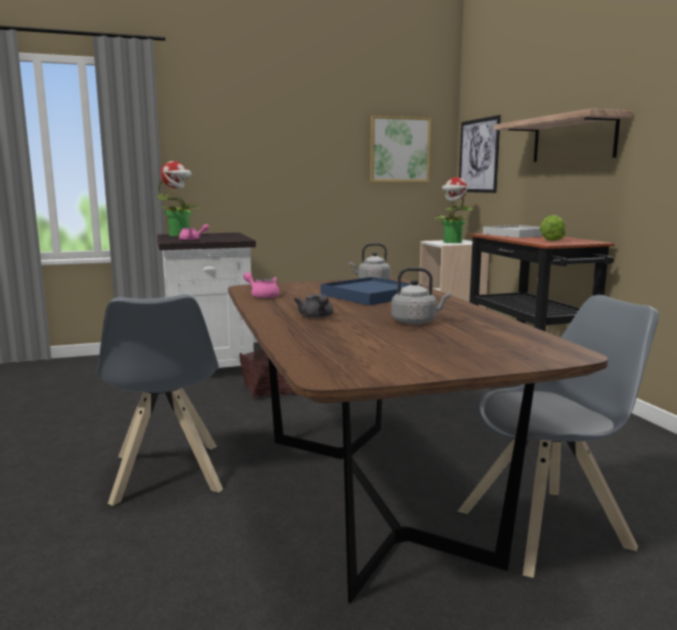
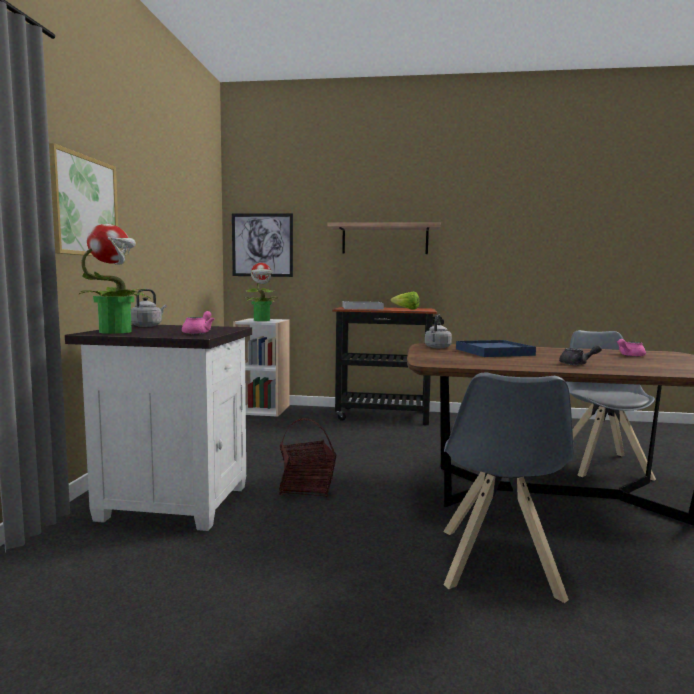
camera: 65 degrees left, 5 degrees down
grey chair [98,294,223,506] -> grey chair turned 90 degrees clockwise [443,372,574,603]
pink teapot [243,272,280,299] -> pink teapot moved to [617,339,646,357]
picture [370,116,431,182] -> picture moved to [49,143,118,256]
grey kettle [391,267,451,325] -> grey kettle moved to [131,289,166,327]

